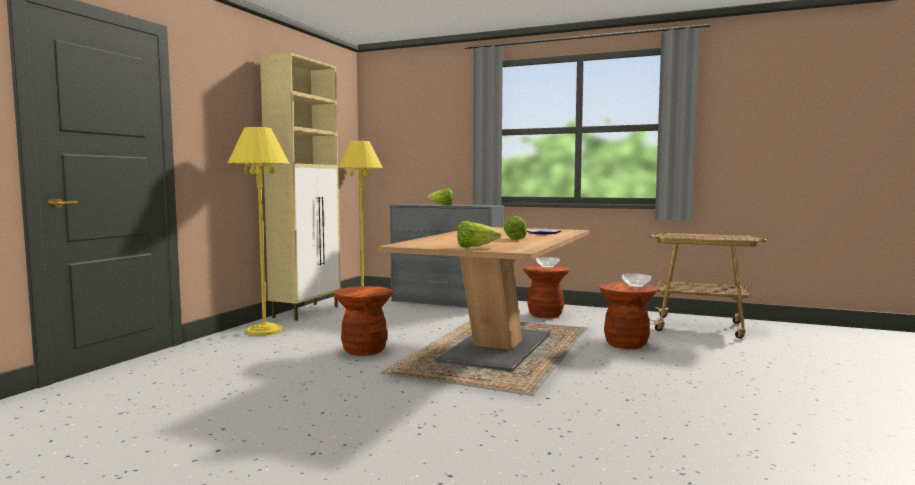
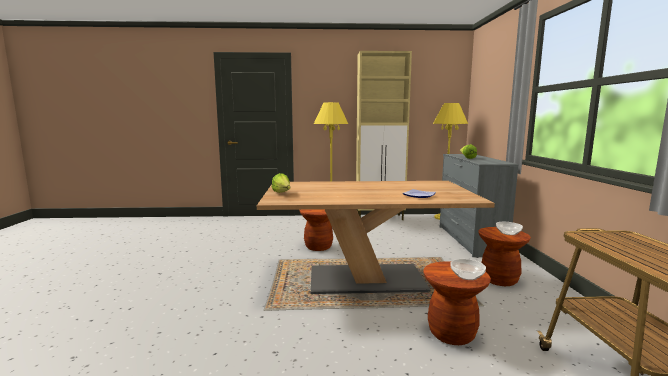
camera: 65 degrees right, 5 degrees up
lettuce [504,216,527,240] -> none

